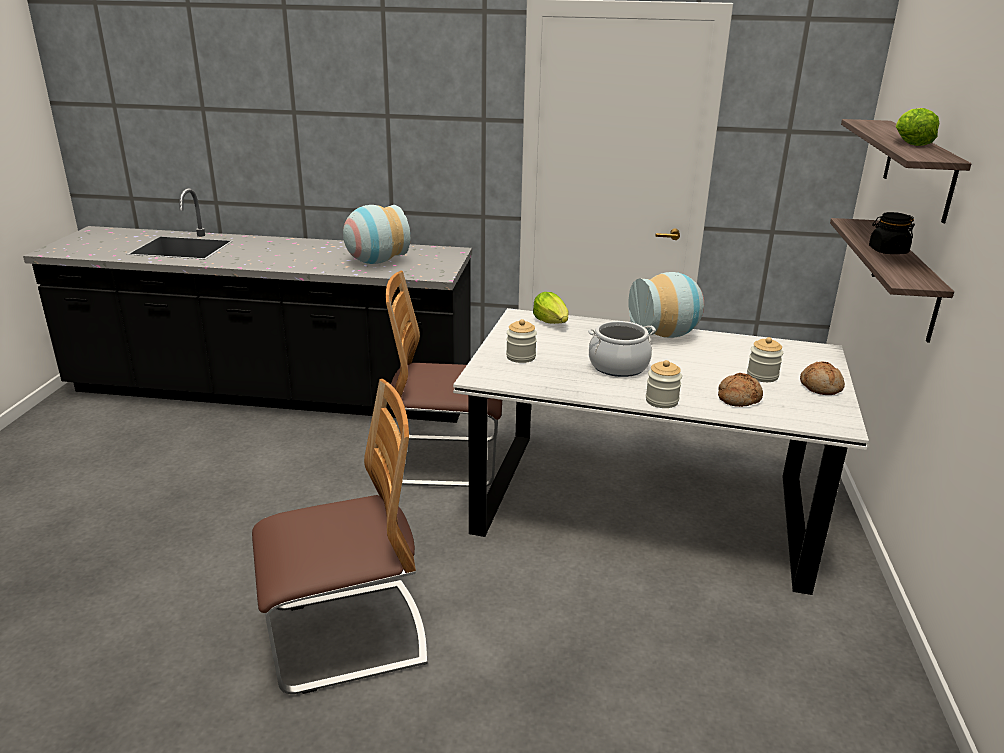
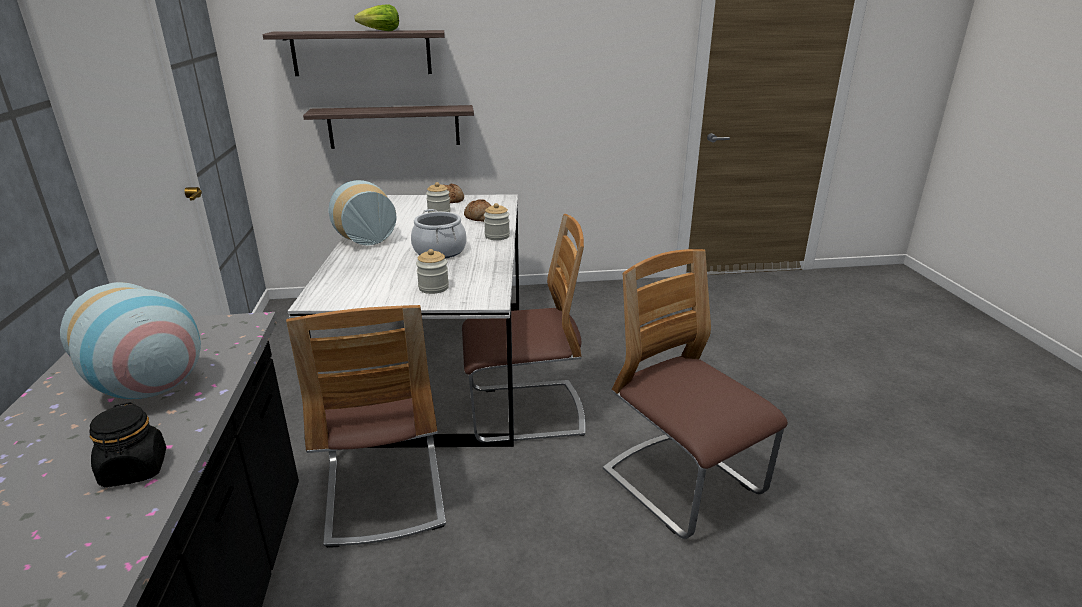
camera: 105 degrees left, 0 degrees up
lettuce [533,292,568,324] -> none
black jar [869,212,915,254] -> black jar moved to [89,402,166,487]
none -> chair [462,214,585,443]

